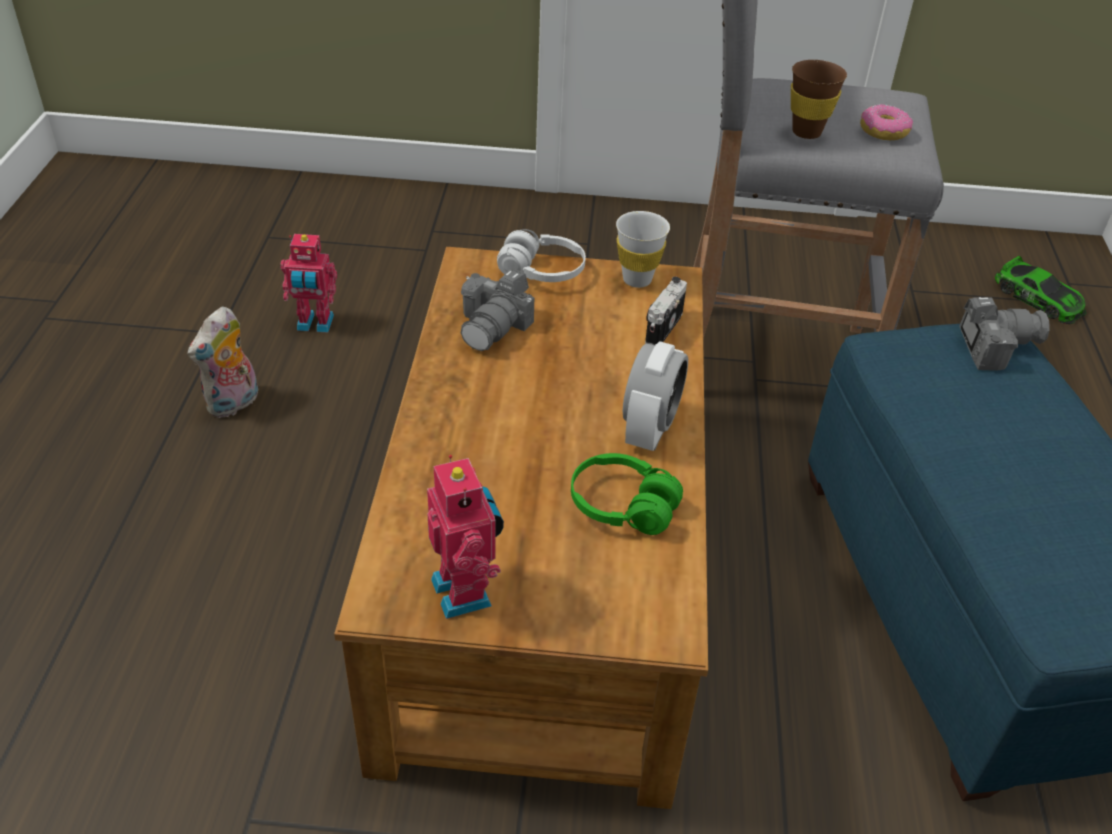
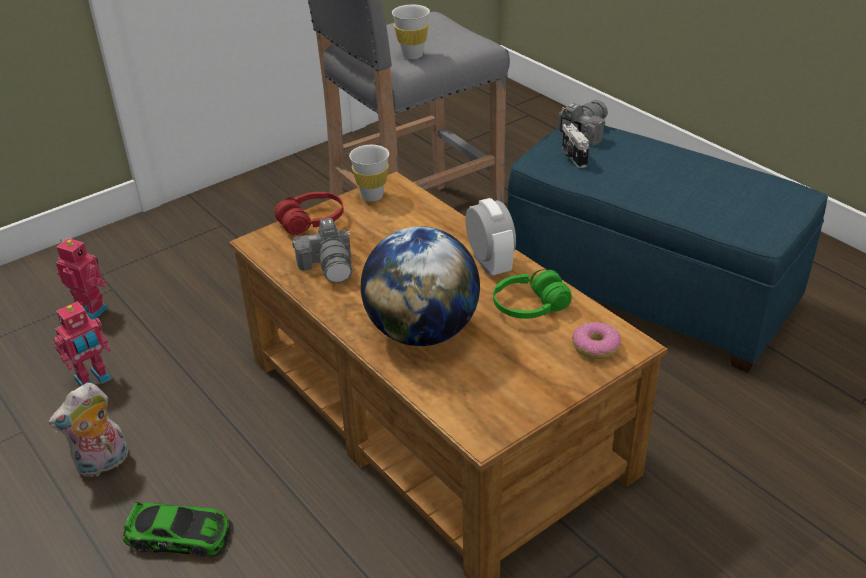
camera: 40 degrees left, 5 degrees down
plush toy [188,307,258,418] -> plush toy turned 60 degrees clockwise [48,383,128,477]
toy robot [427,455,504,619] -> toy robot moved to [56,238,108,320]
white headphones [497,229,586,282] -> red headphones [275,192,344,235]
camera [645,277,687,345] -> camera moved to [562,122,589,168]
brown cup [791,60,847,139] -> white cup [392,5,430,59]
donut [860,104,913,140] -> donut moved to [572,322,621,359]
toy car [995,256,1087,324] -> toy car moved to [123,502,234,557]
none -> globe [361,226,480,346]

